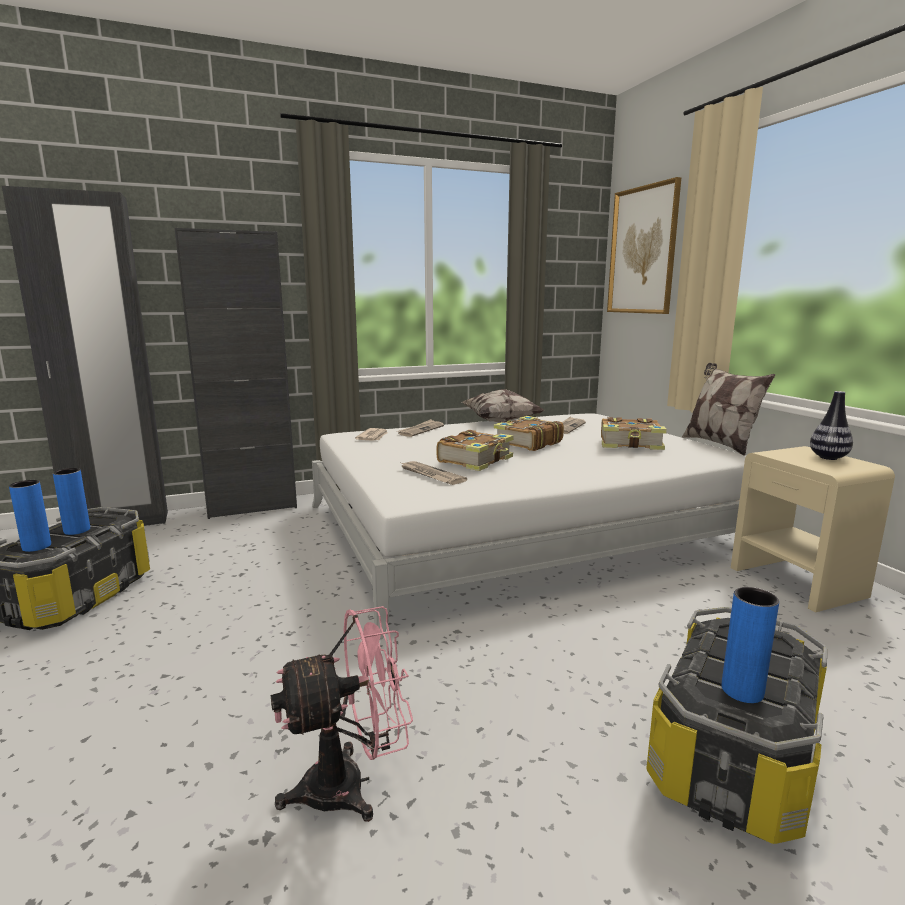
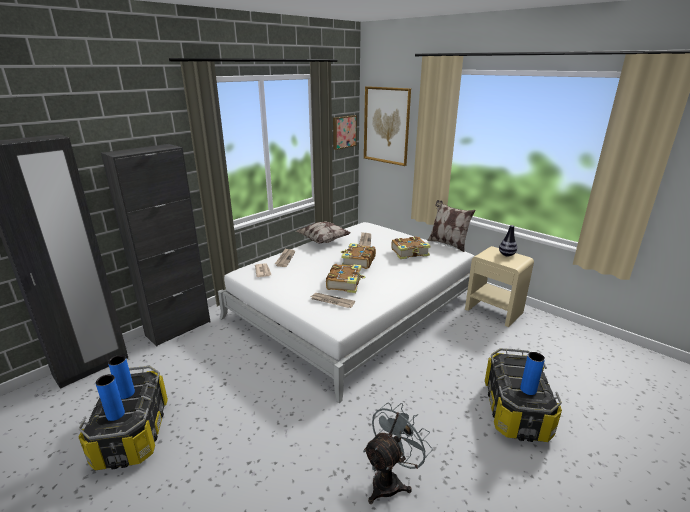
camera: 25 degrees left, 10 degrees up
pink fan [271,606,413,822] -> grey fan [363,402,433,504]
none -> picture [333,115,357,150]

